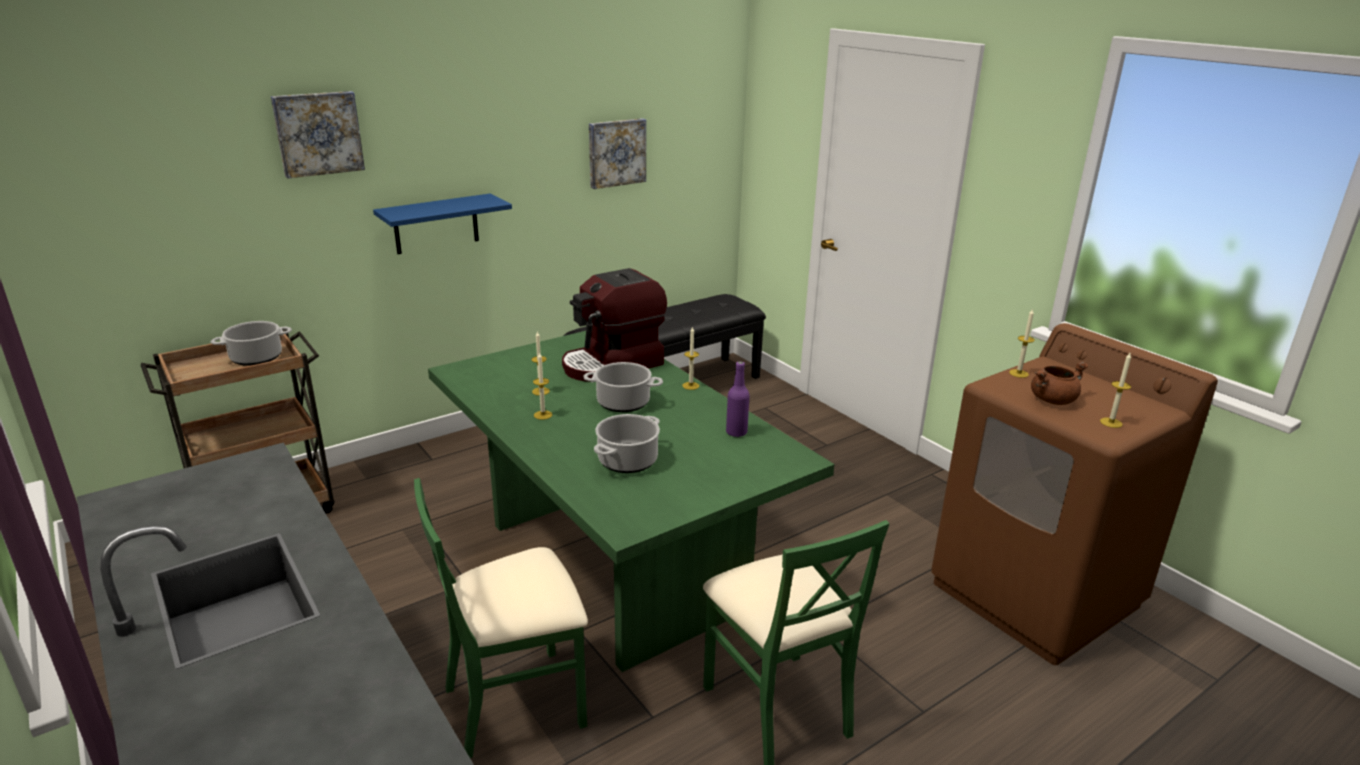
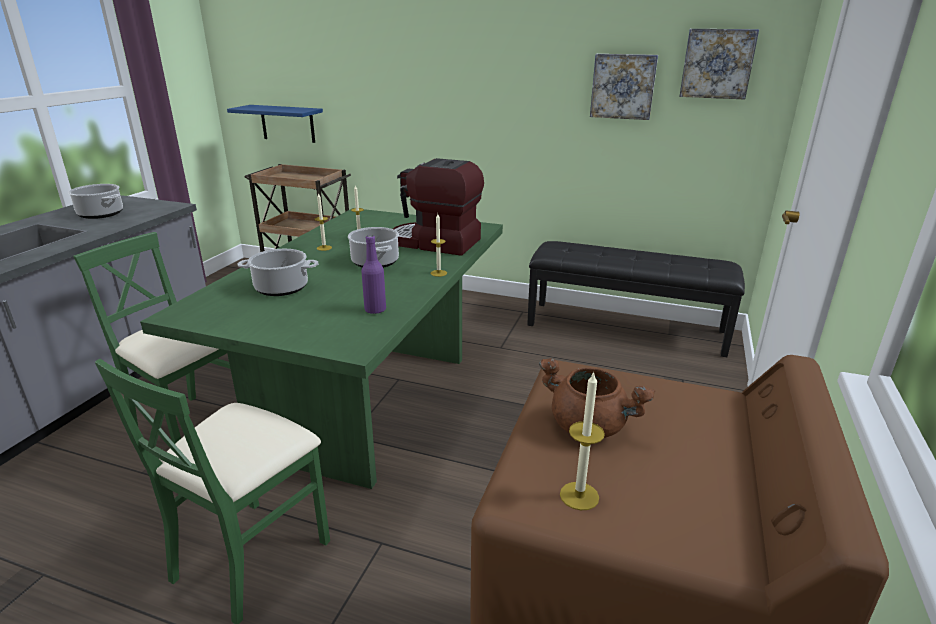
camera: 55 degrees right, 0 degrees up
cooking pot [211,321,292,366] -> cooking pot moved to [68,184,123,219]
picture [271,91,365,179] -> picture moved to [679,29,759,99]
blue shelf [373,193,512,254] -> blue shelf moved to [227,105,323,143]
candle [1009,308,1035,378] -> none

